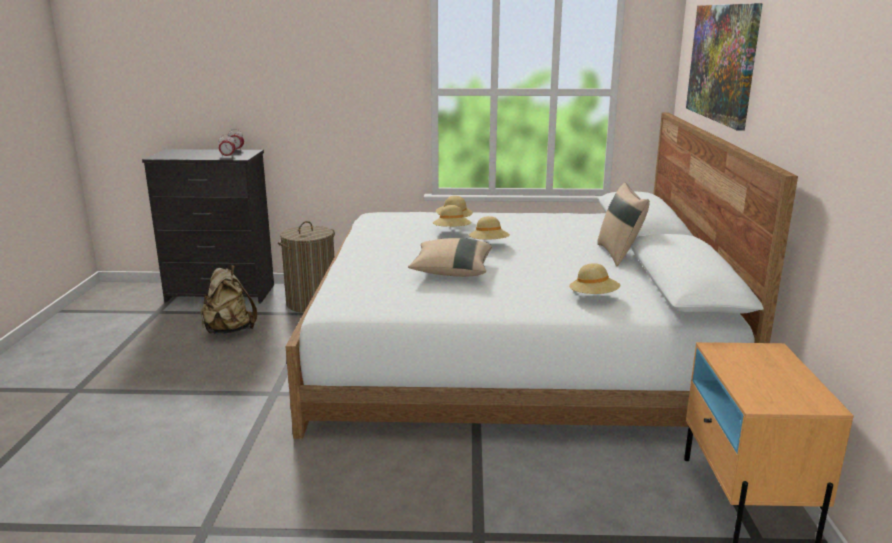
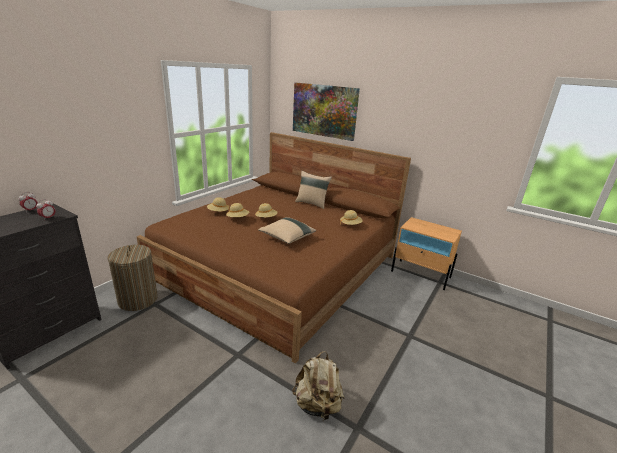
camera: 60 degrees left, 5 degrees up
beige backpack [201,265,257,334] -> beige backpack moved to [292,351,344,420]
white bed [286,113,798,439] -> brown bed [137,132,411,363]

